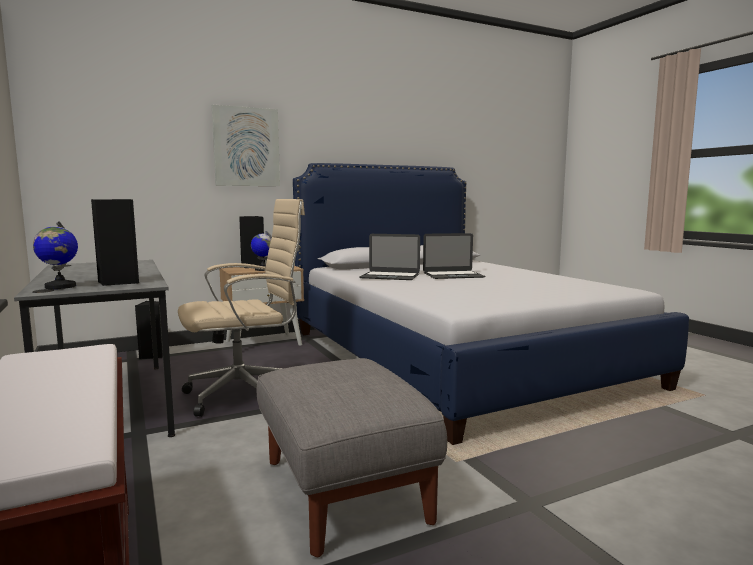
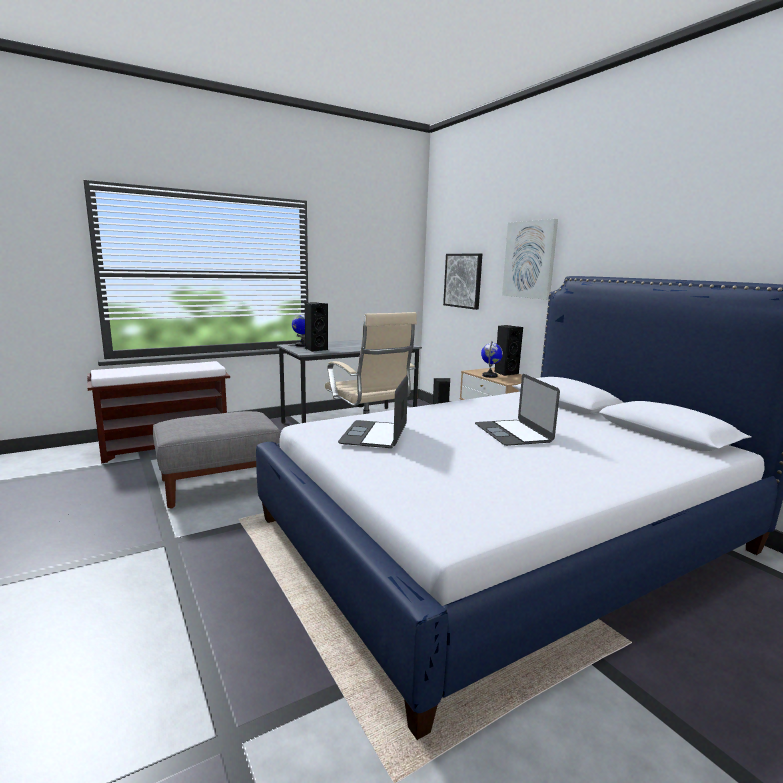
camera: 85 degrees right, 5 degrees up
laptop [359,234,420,280] -> laptop moved to [338,375,408,448]
none -> picture [443,253,482,310]

